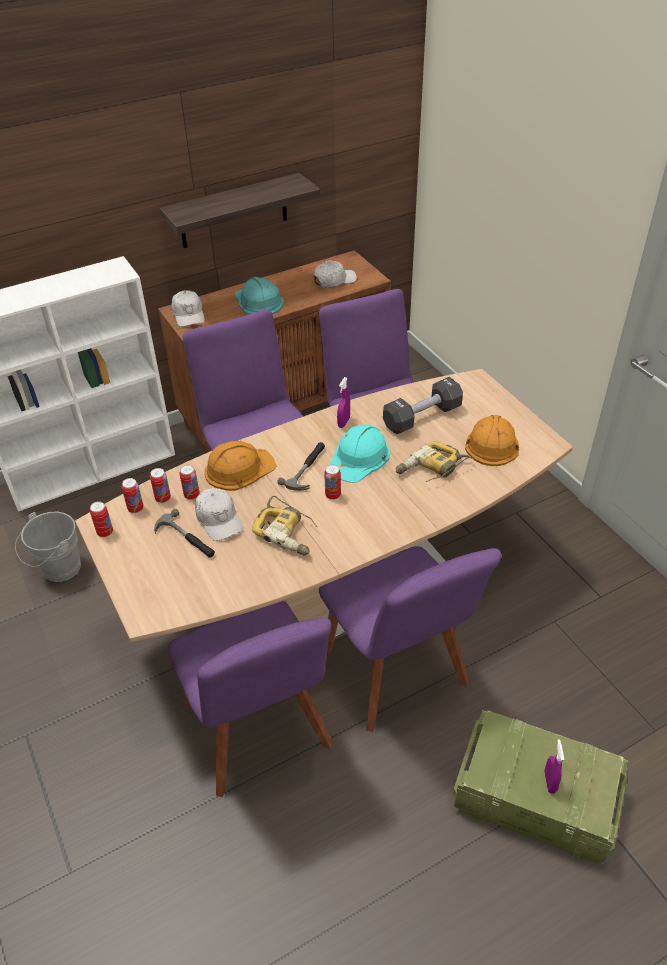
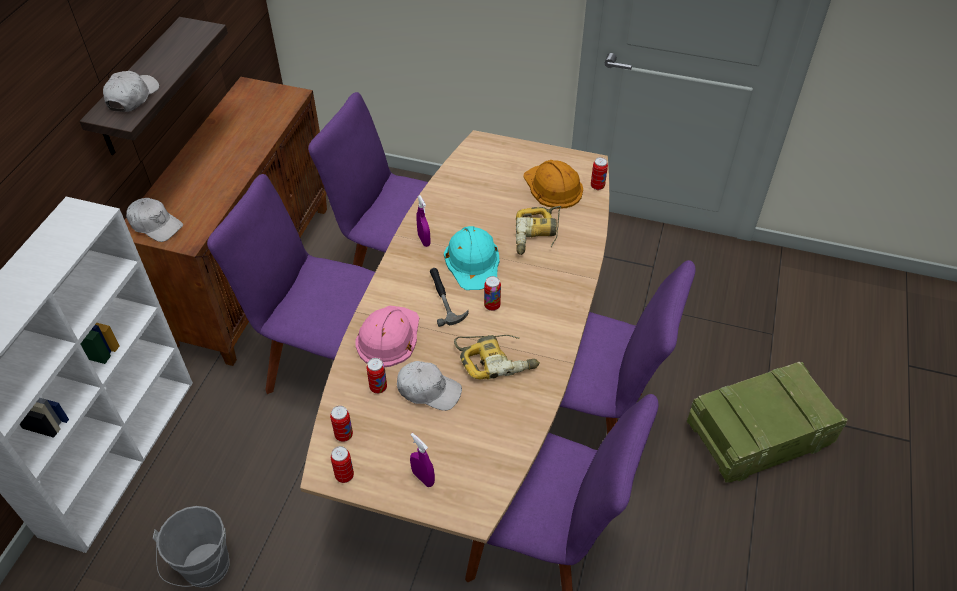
camera: 45 degrees left, 5 degrees up
can [150,468,171,503] -> can moved to [591,157,608,190]
hammer [154,509,215,558] -> none
orange hard hat [204,441,277,491] -> pink hard hat [355,306,419,367]
turquoise hard hat [235,277,284,315] -> none
white cap [313,260,357,288] -> white cap moved to [103,71,159,112]
black dumbbell [383,377,463,434] -> none
purple spray bottle [545,739,564,794] -> purple spray bottle moved to [410,433,435,487]

